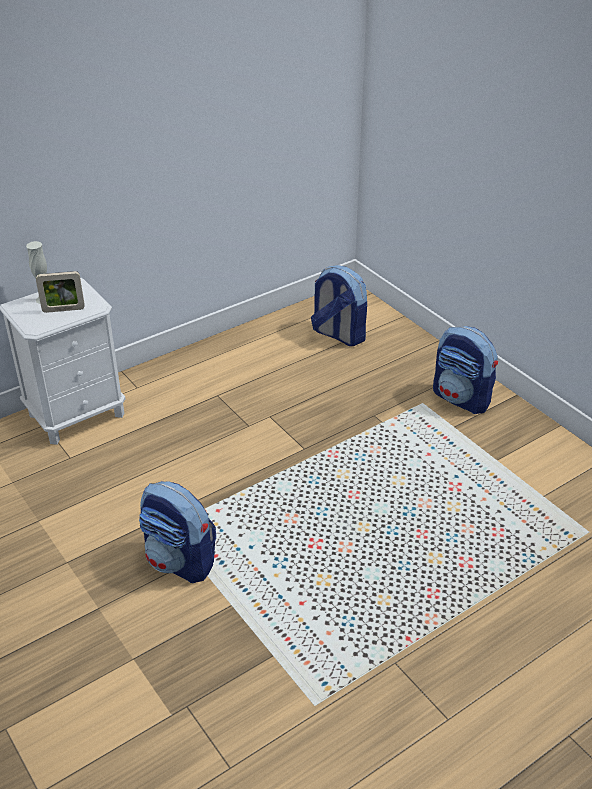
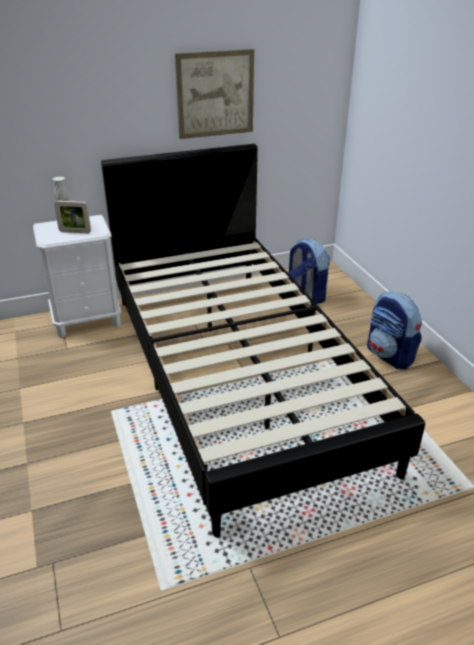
camera: 15 degrees right, 5 degrees down
backpack [139,481,216,583] -> none
none -> black bed [101,144,425,537]
none -> picture [175,49,254,139]

